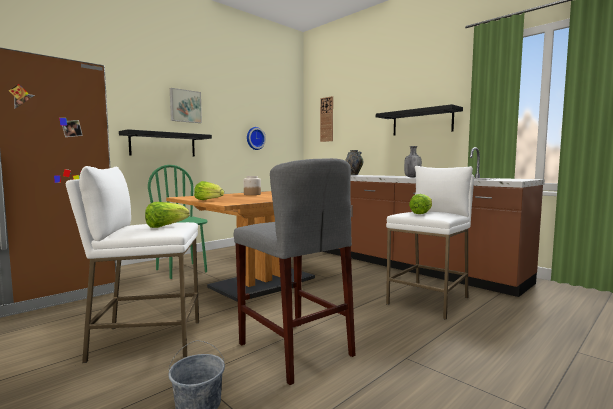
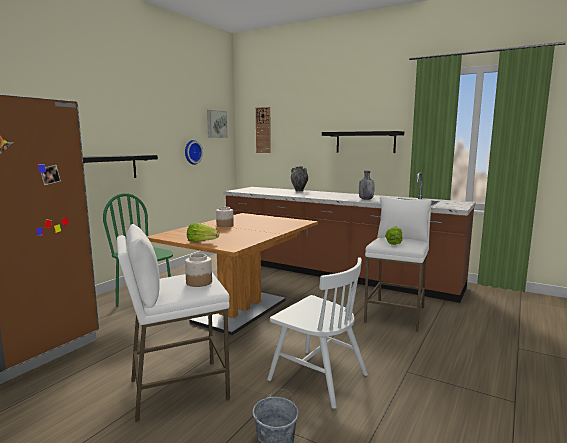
camera: 15 degrees left, 5 degrees up
lettuce [145,202,190,228] -> jar [185,253,212,287]
picture [170,88,202,123] -> picture moved to [207,110,228,138]
grey stool [234,158,355,385] -> white chair [267,257,368,409]

